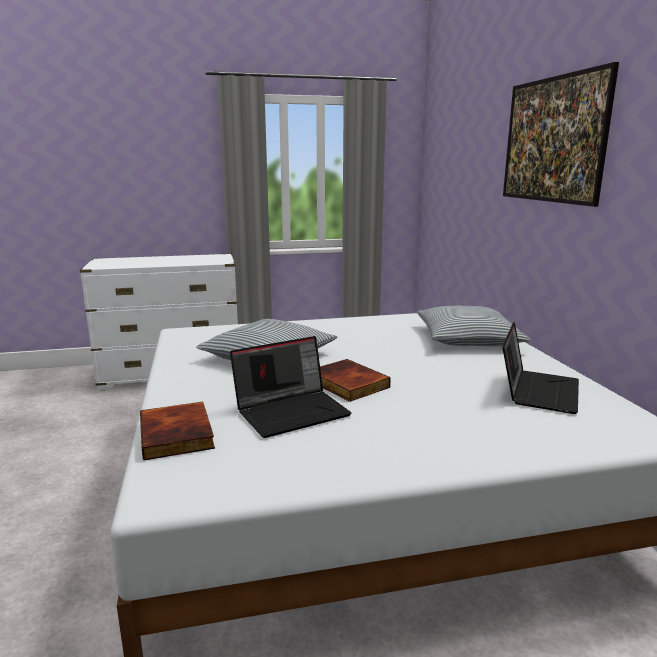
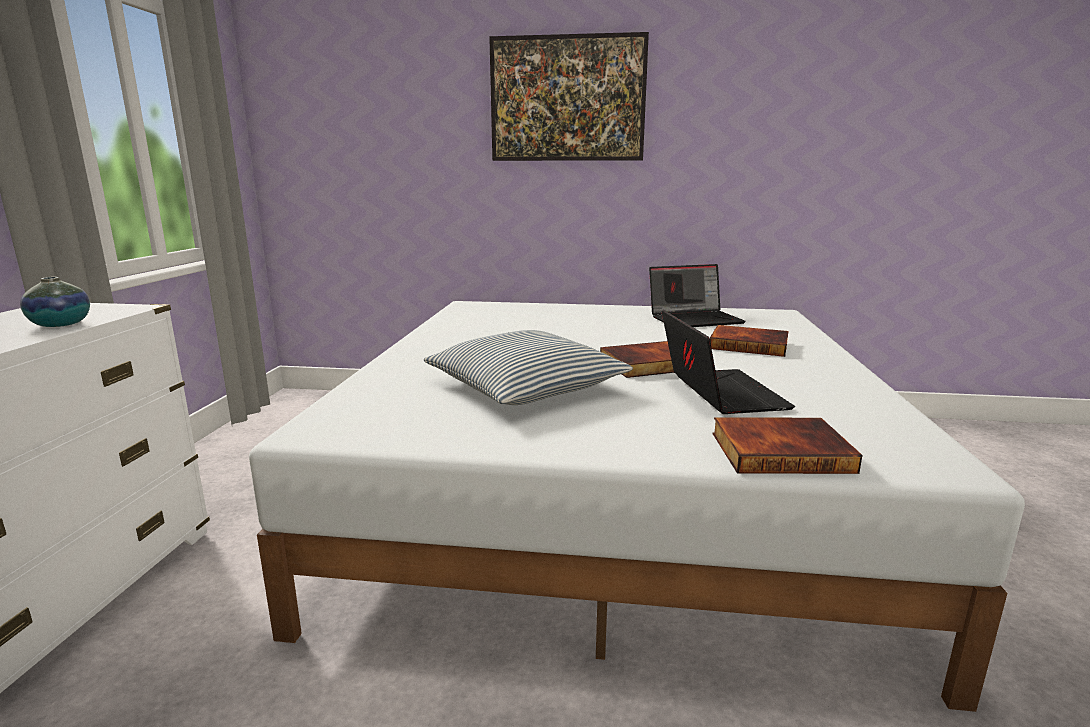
camera: 70 degrees left, 0 degrees up
pillow [417,306,531,346] -> none
laptop [502,322,579,414] -> laptop turned 120 degrees clockwise [649,264,746,327]
none -> vase [20,277,90,327]
none -> book [710,325,789,357]

